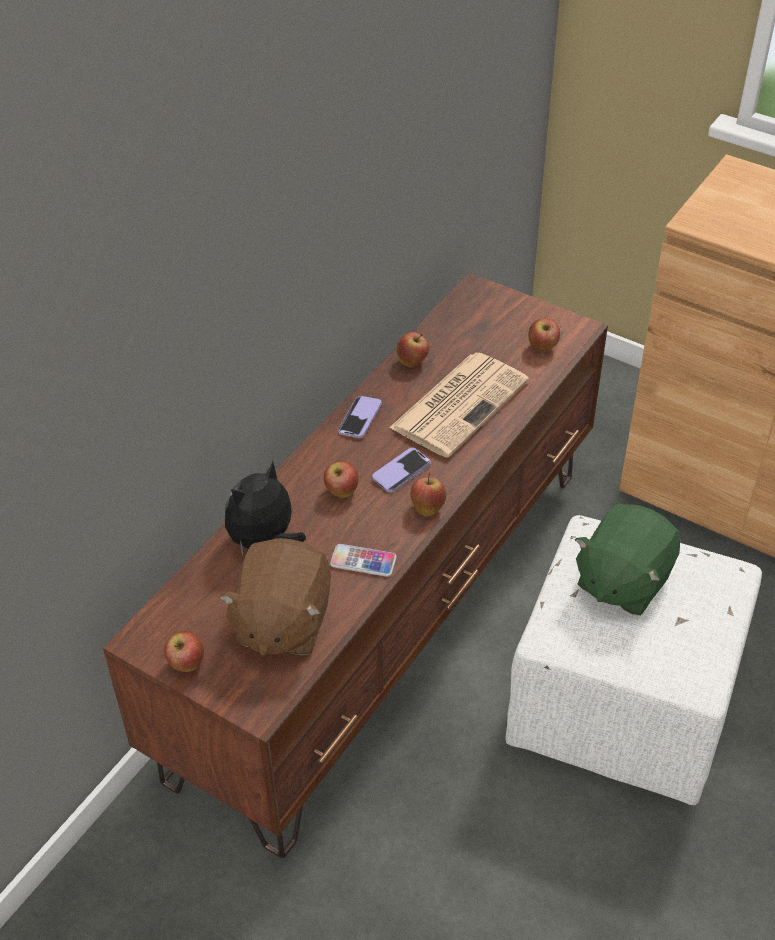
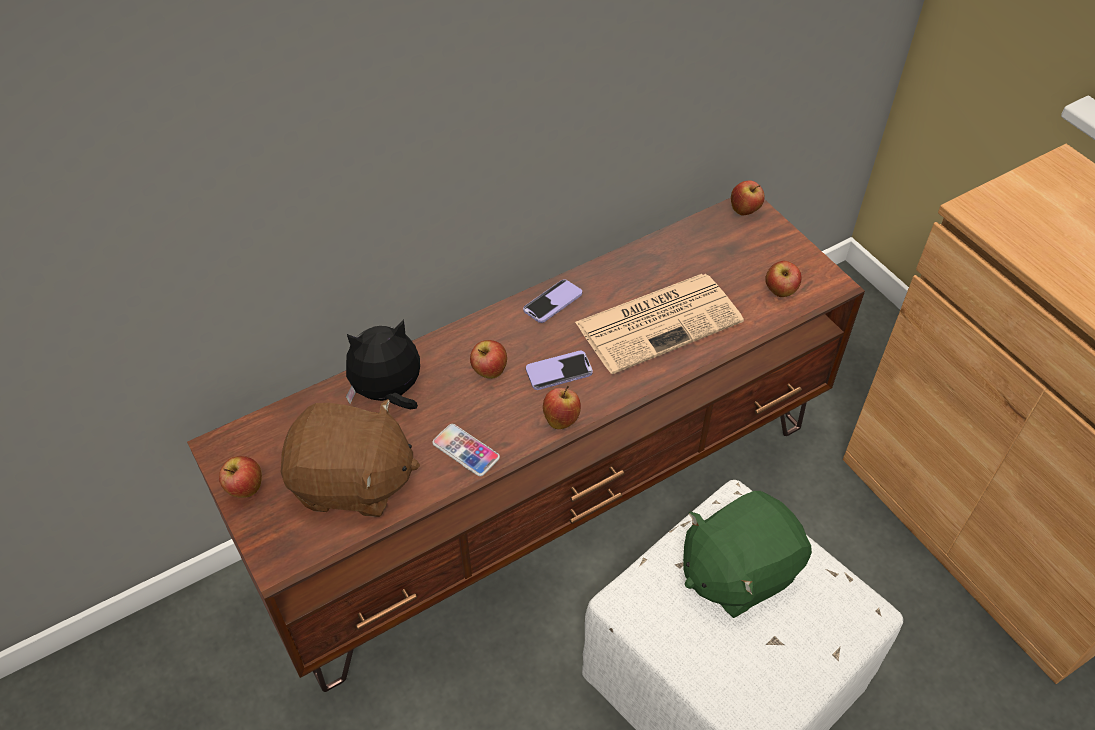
camera: 25 degrees right, 5 degrees up
brown plush toy [219,538,331,656] -> brown plush toy turned 120 degrees counterclockwise [281,399,420,517]
apple [396,332,429,367] -> apple moved to [731,180,764,215]

